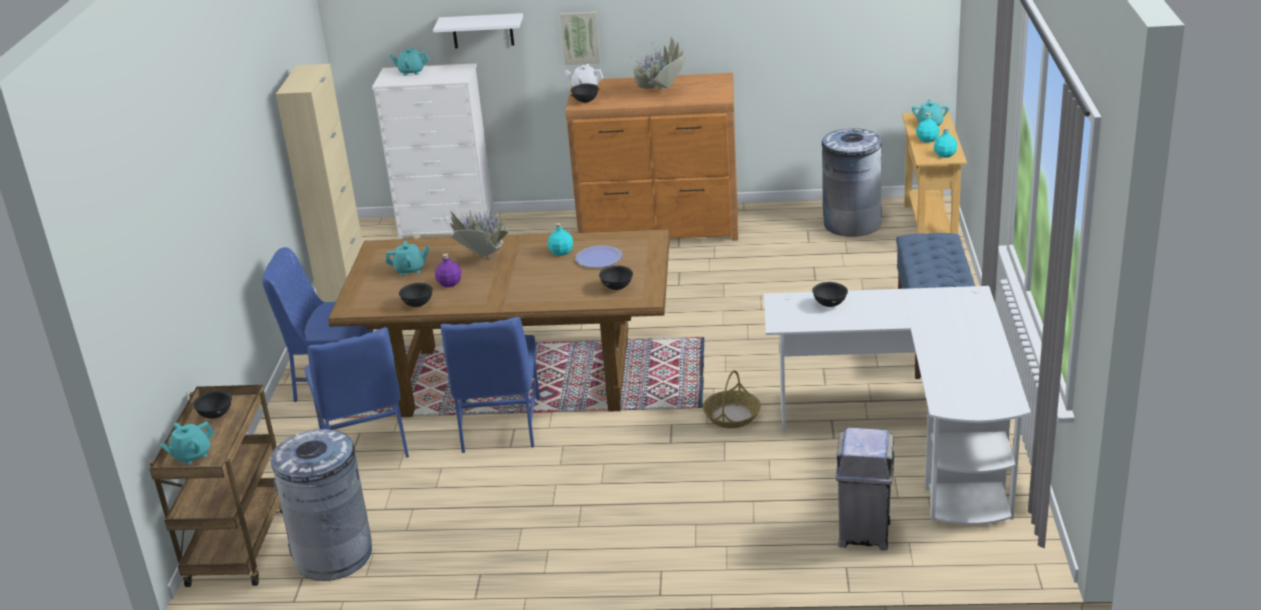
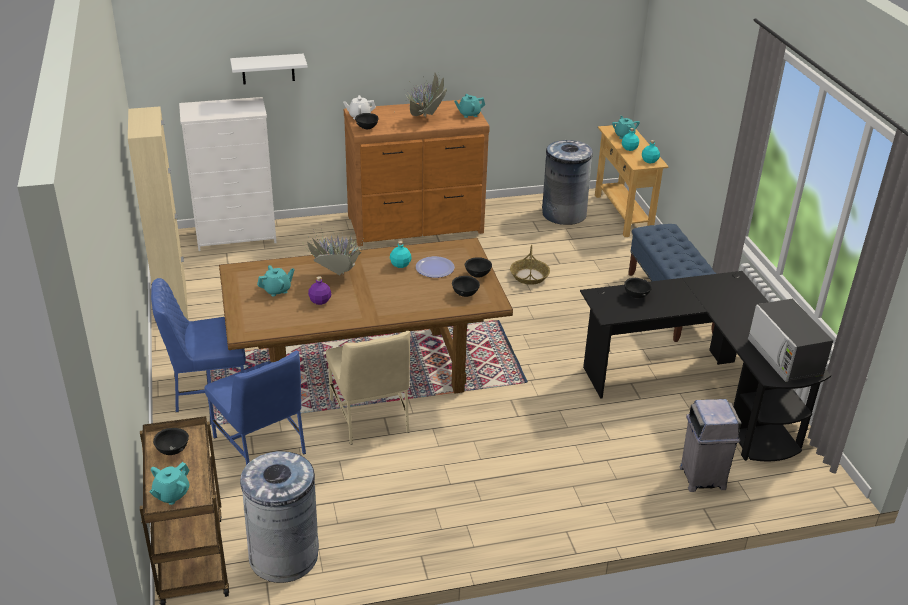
camera: 20 degrees left, 5 degrees up
turquoise teapot [390,48,429,76] -> turquoise teapot moved to [454,94,485,118]
black bowl [399,283,433,307] -> black bowl moved to [465,257,492,278]
blue chair [440,317,540,453] -> beige chair [326,331,410,445]
picture [560,11,600,65] -> none
basket [703,370,761,428] -> basket moved to [510,245,550,285]
white desk [764,286,1031,525] -> black desk [580,271,831,461]
none -> microwave [748,299,833,382]

